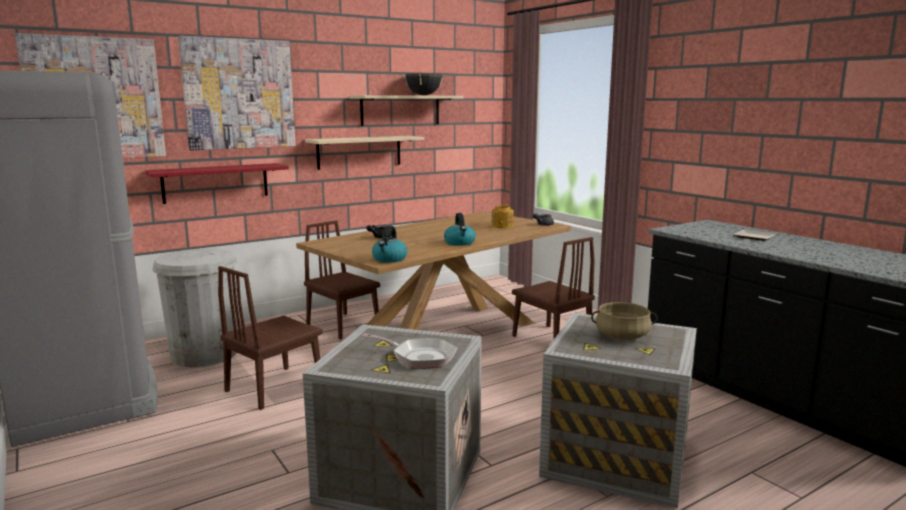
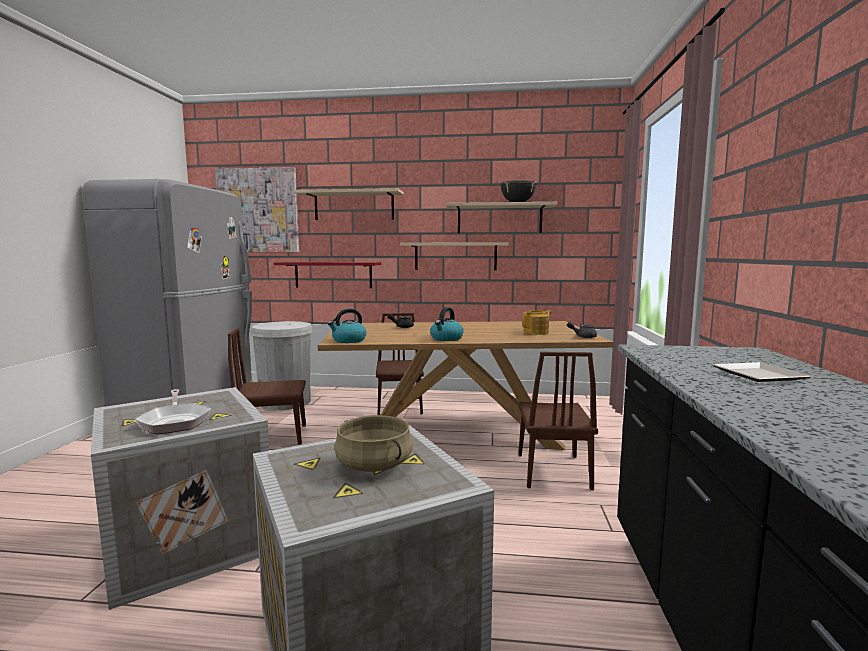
camera: 40 degrees right, 5 degrees down
picture [178,36,296,150] -> beige shelf [294,188,404,220]

